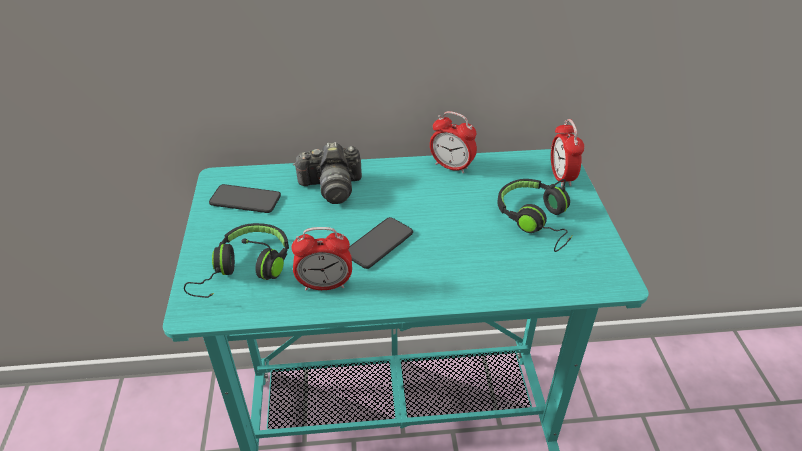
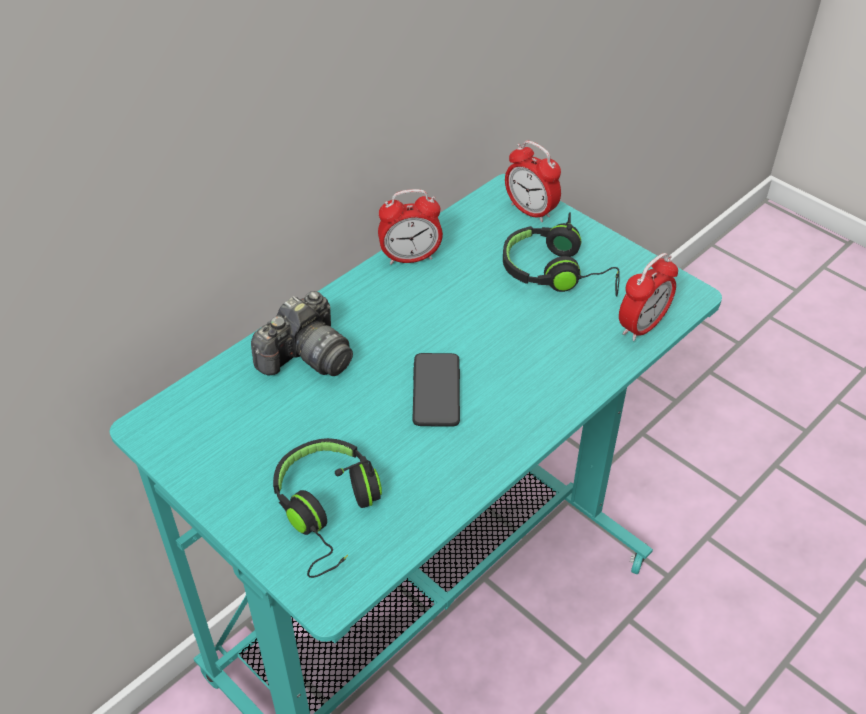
camera: 40 degrees left, 5 degrees up
phone [209,184,281,213] -> none
alarm clock [291,227,352,290] -> alarm clock moved to [619,253,678,341]

